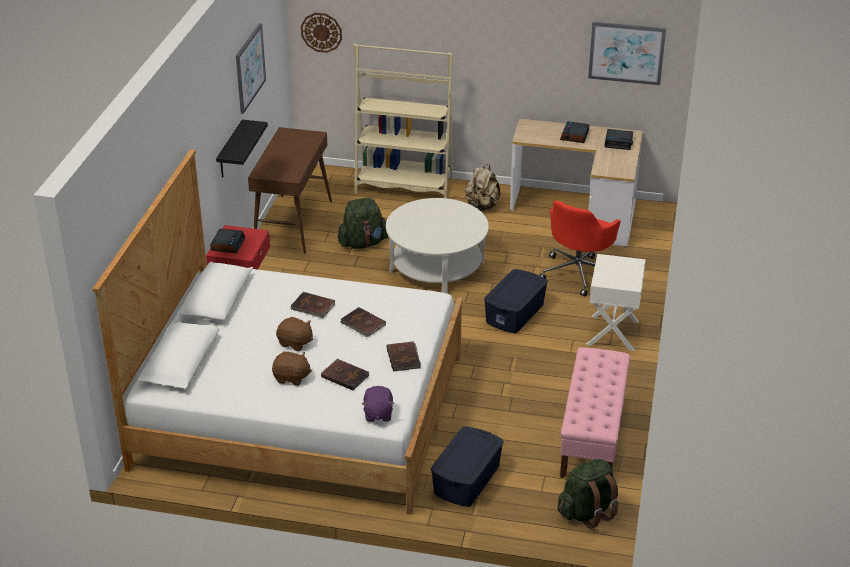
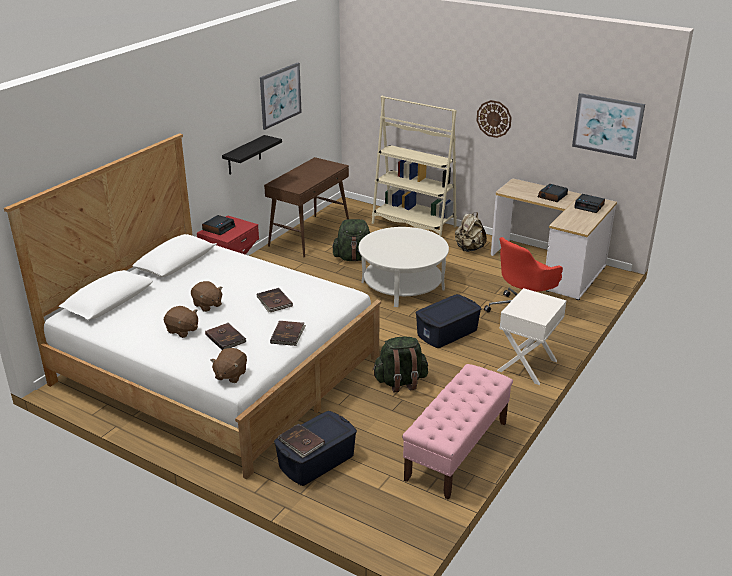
camera: 20 degrees right, 5 degrees down
brown book [291,292,335,318] -> brown book moved to [278,423,325,458]
wall clock [301,13,342,53] -> wall clock moved to [477,100,512,138]
purple plush toy [362,386,394,422] -> brown plush toy [210,348,247,383]
green backpack [557,459,619,529] -> green backpack moved to [372,336,428,392]

